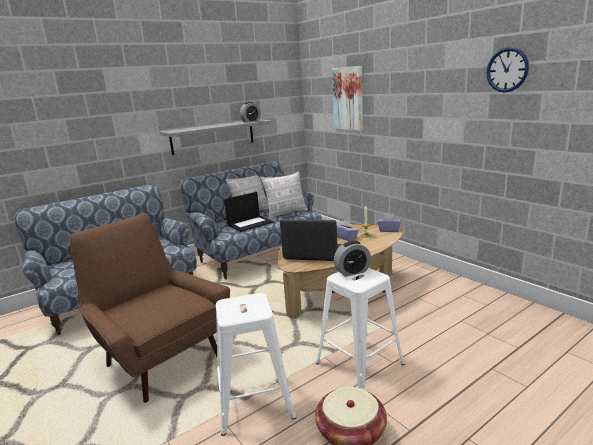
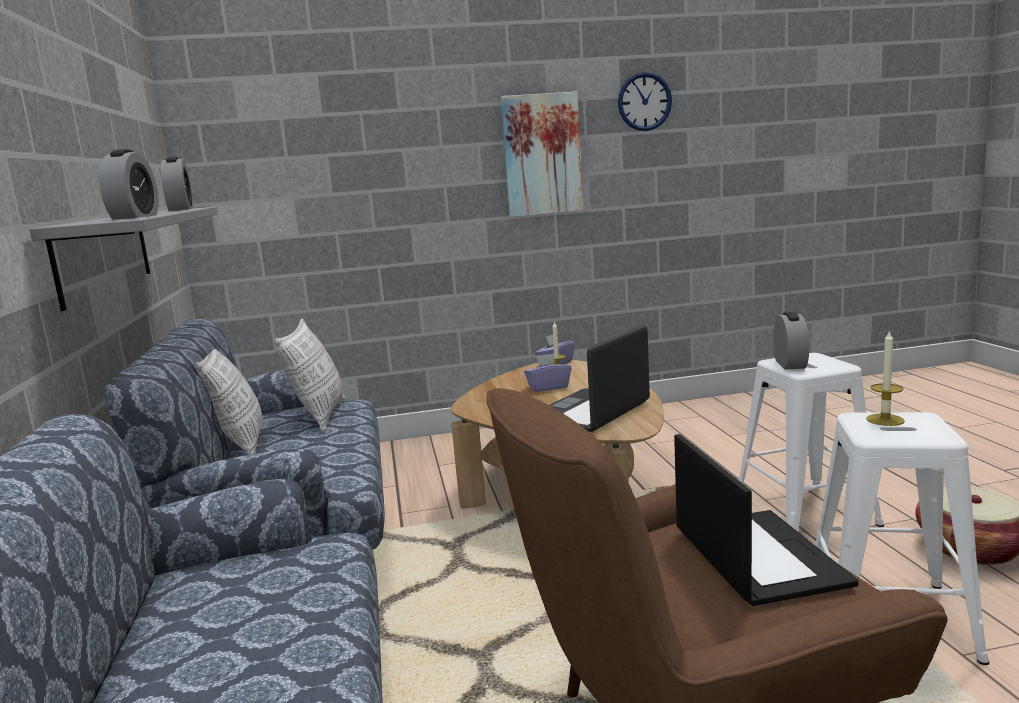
camera: 65 degrees left, 5 degrees down
laptop [224,192,273,232] -> laptop moved to [674,434,858,606]
picture [332,66,363,131] -> picture moved to [501,91,584,217]
none -> alarm clock [99,149,158,220]
none -> candle [866,330,905,426]

